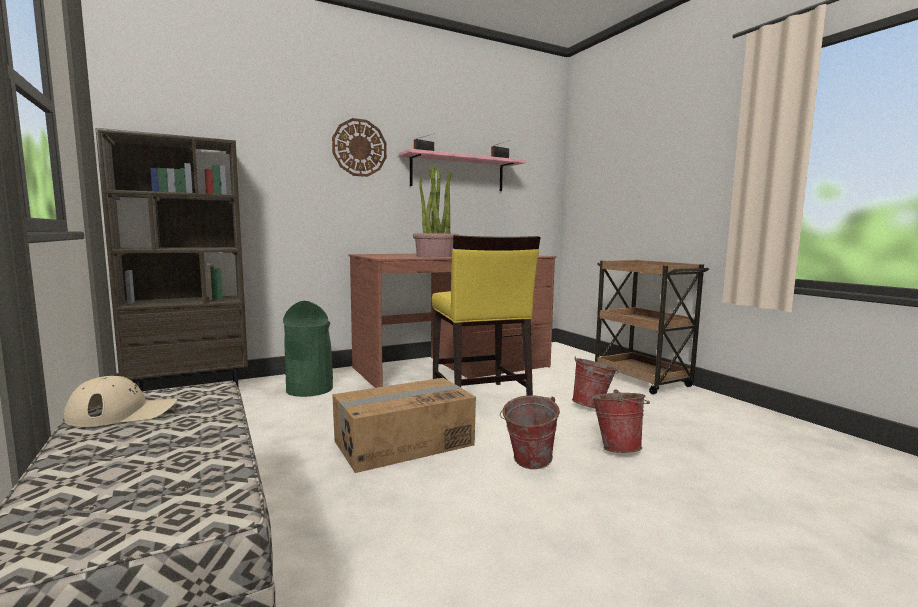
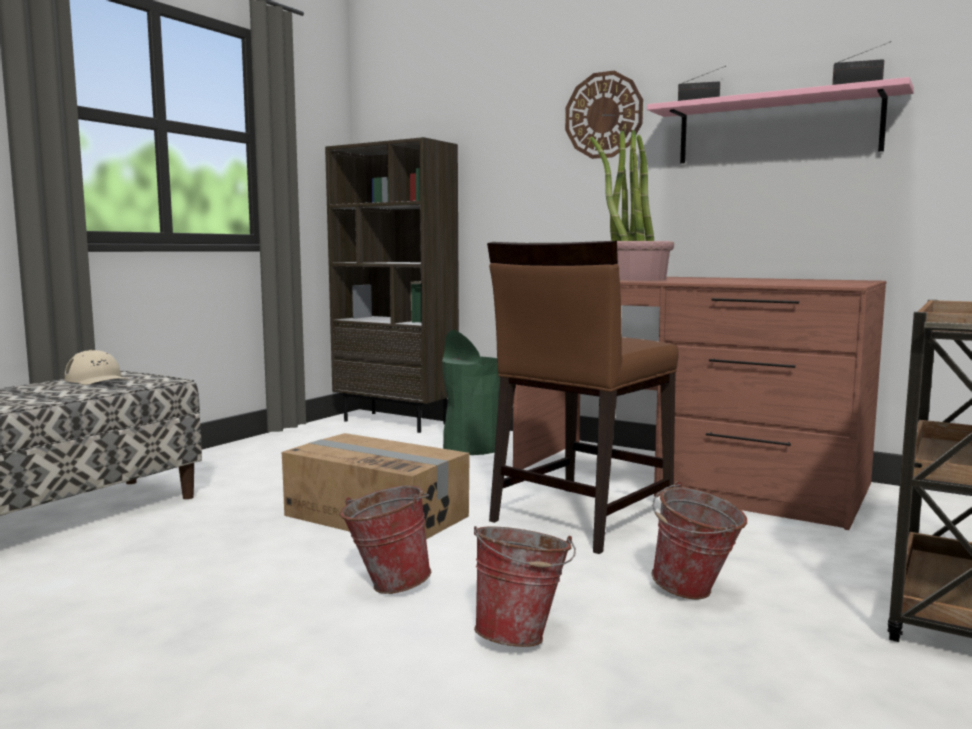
camera: 60 degrees right, 0 degrees up
yellow chair [432,235,541,395] -> brown chair [487,241,679,554]

